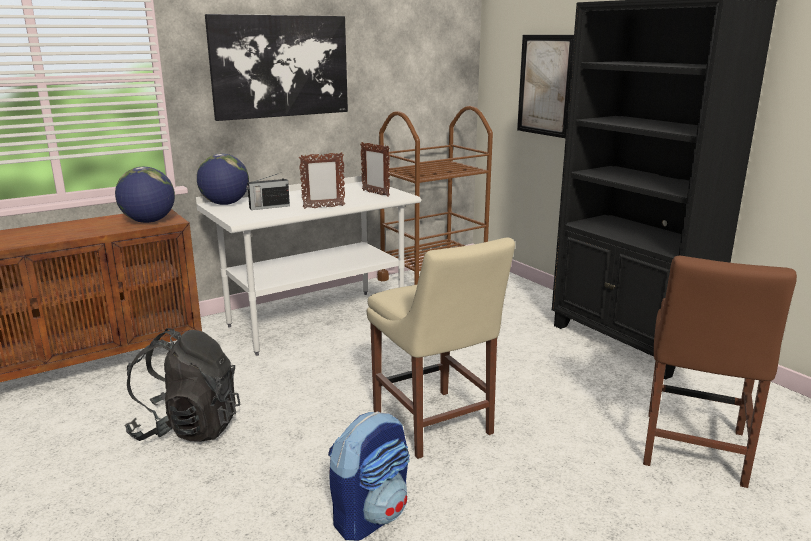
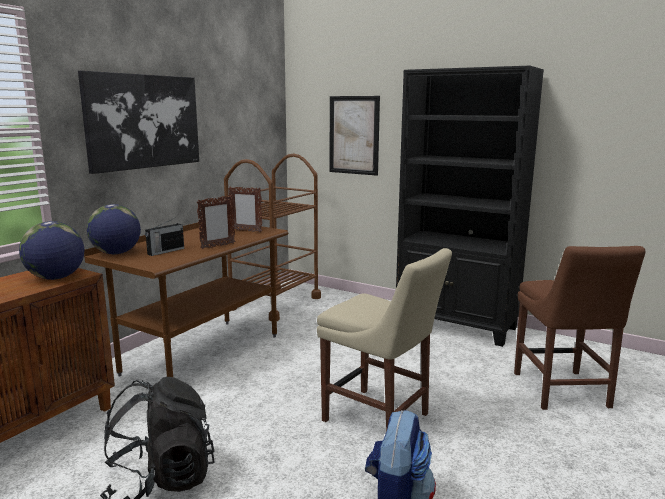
camera: 25 degrees left, 5 degrees down
white desk [196,176,421,356] -> brown desk [84,222,288,377]

